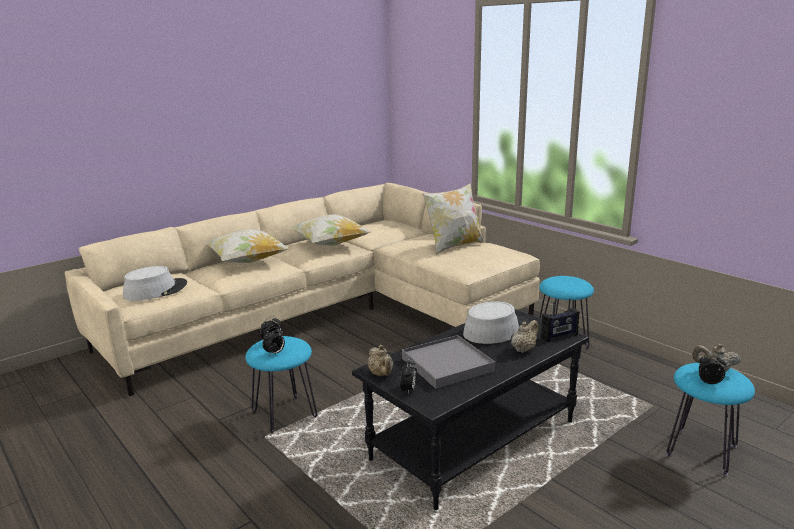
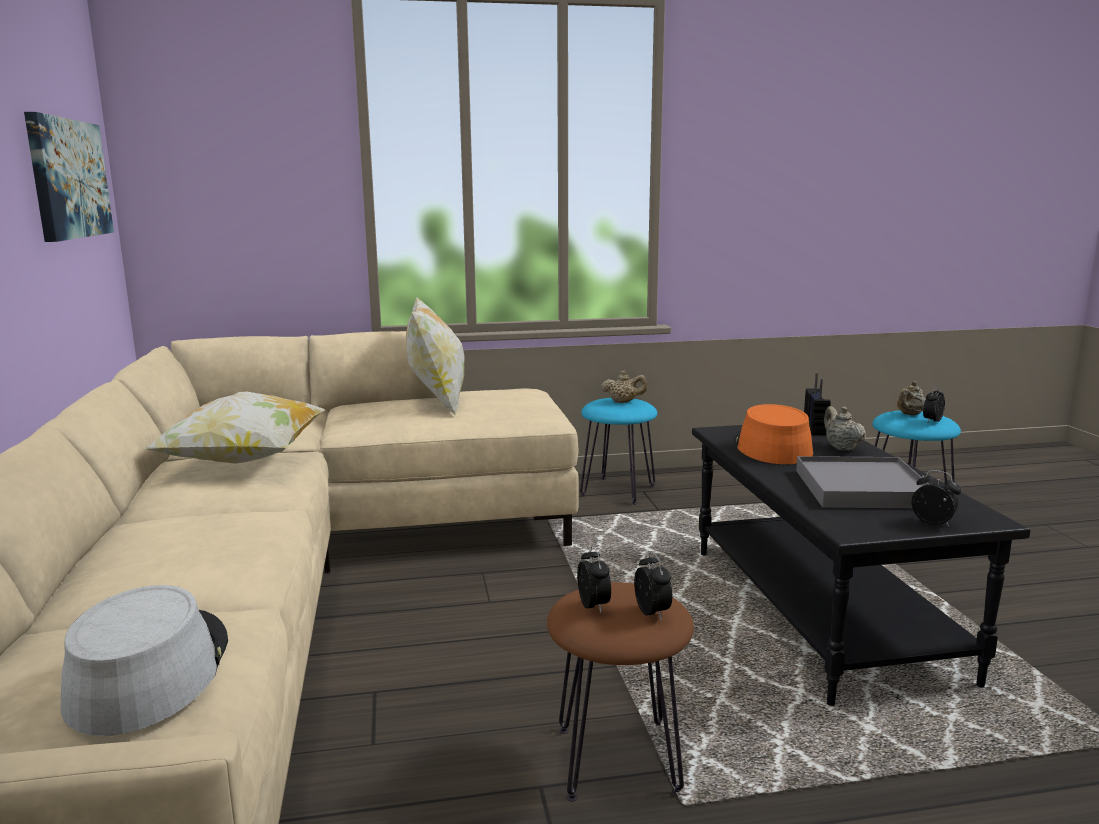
camera: 60 degrees left, 5 degrees down
pillow [206,229,289,263] -> none
turquoise stool [245,336,318,434] -> brown stool [547,582,694,802]
beige teapot [368,345,393,376] -> beige teapot moved to [601,370,648,403]
grey hat [463,301,529,344] -> orange hat [735,404,813,464]
none -> picture [24,112,114,242]

